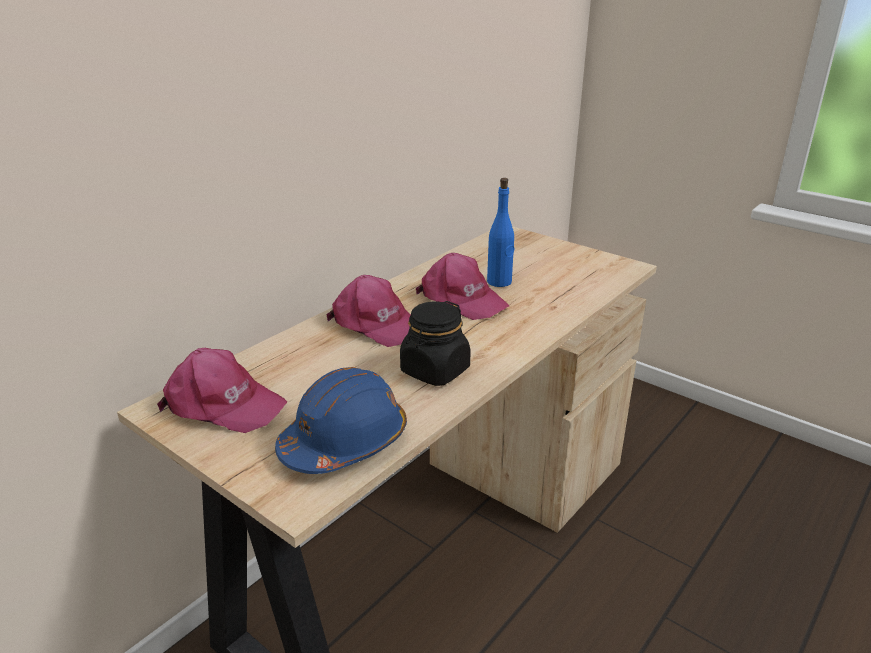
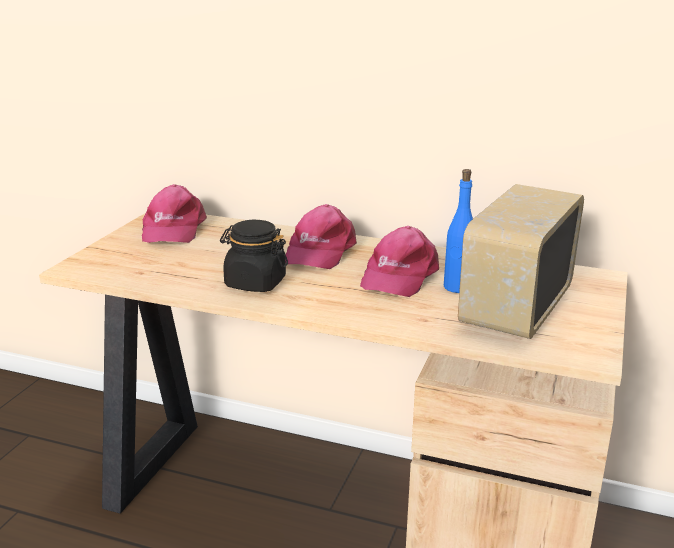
camera: 70 degrees right, 5 degrees down
blue hard hat [275,367,407,474] -> none
none -> radio [458,184,584,339]

